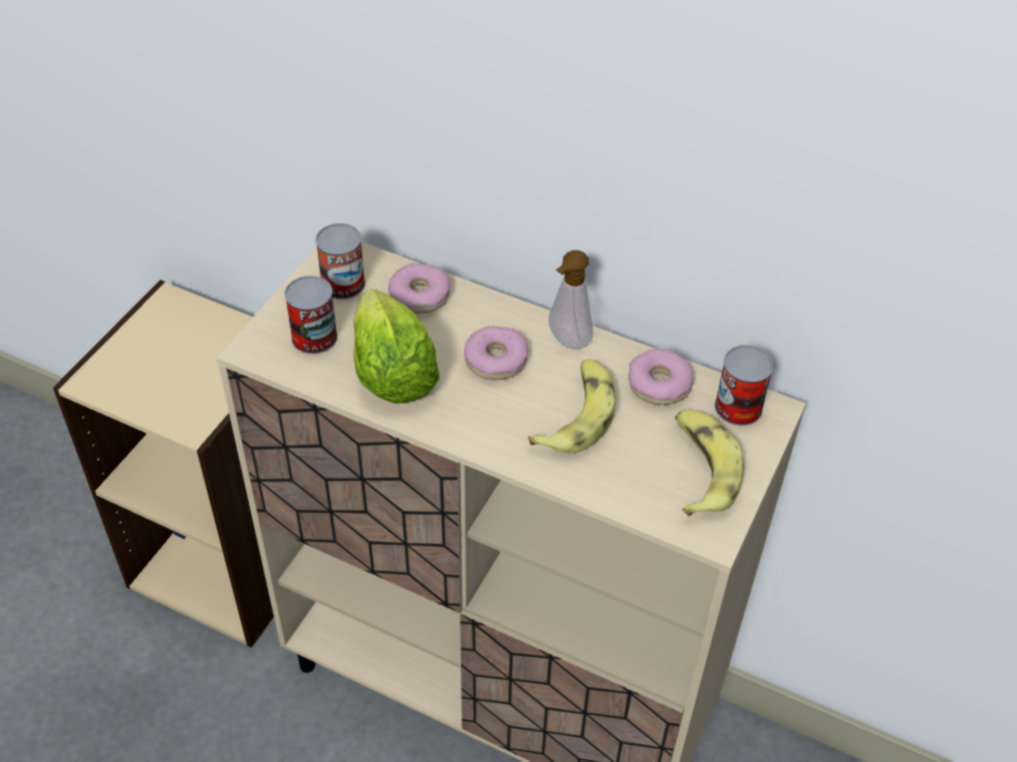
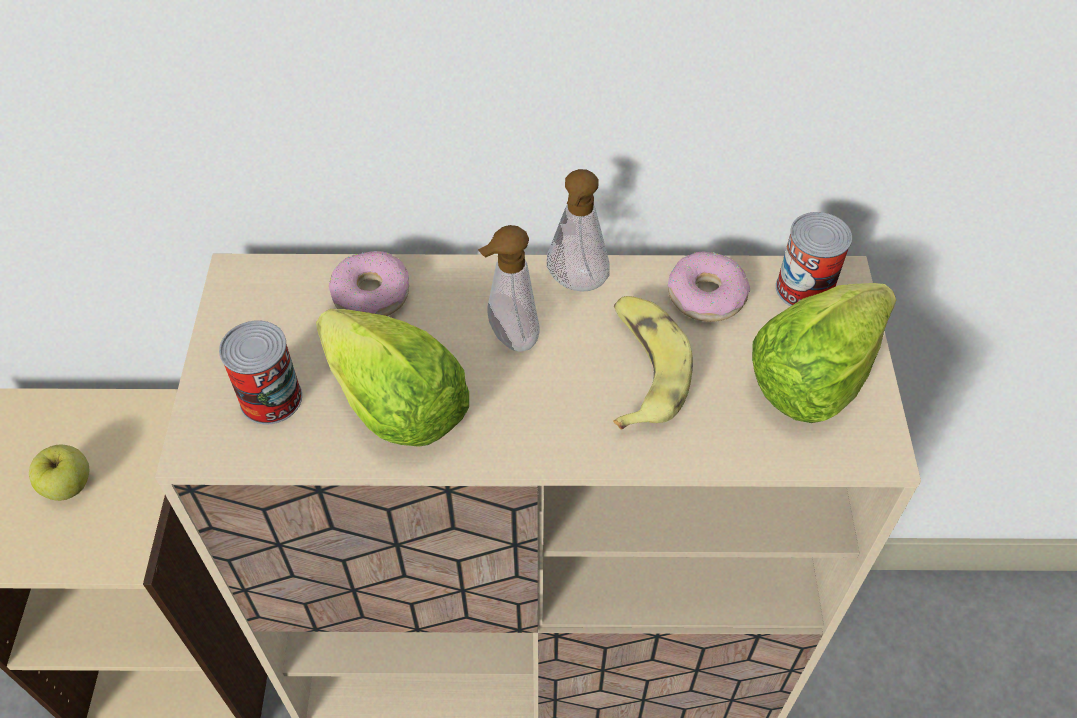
camera: 25 degrees left, 5 degrees up
can [316,223,365,299] -> none
donut [464,326,528,380] -> soap dispenser [478,225,539,352]
banana [675,409,744,516] -> lettuce [752,283,896,423]
none -> apple [29,445,89,501]

